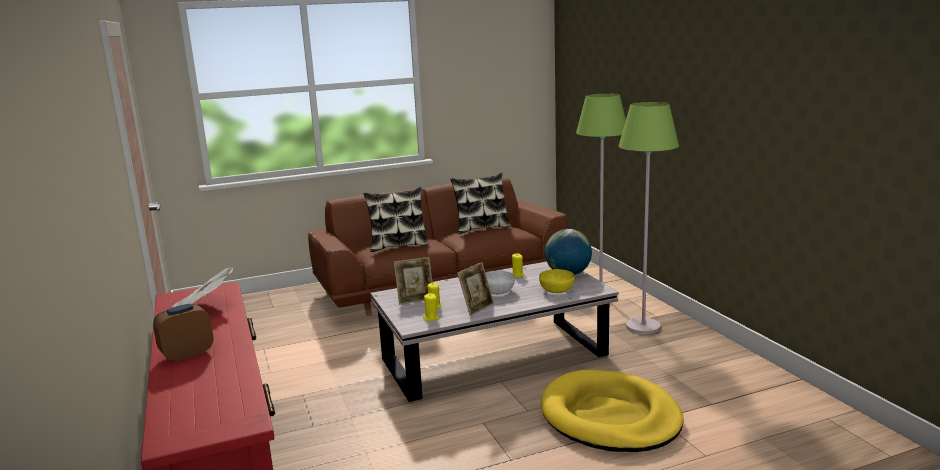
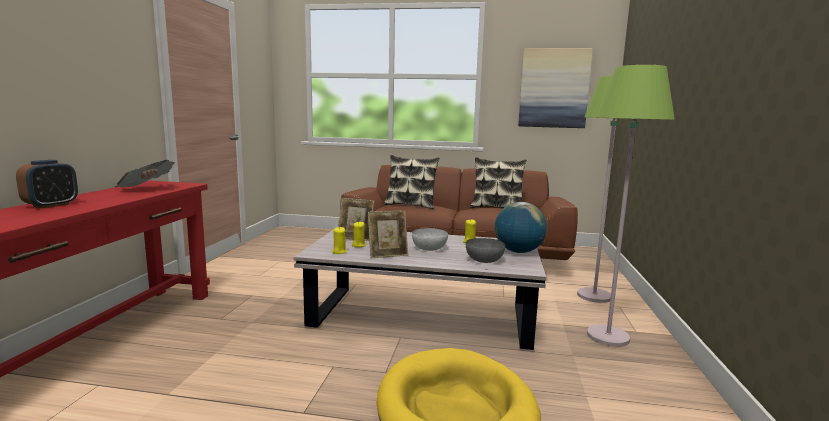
camera: 30 degrees right, 5 degrees down
alarm clock [153,304,214,362] -> alarm clock turned 120 degrees clockwise [16,160,78,208]
yellow bowl [539,269,575,293] -> grey bowl [466,238,505,263]
none -> picture [518,48,593,128]

